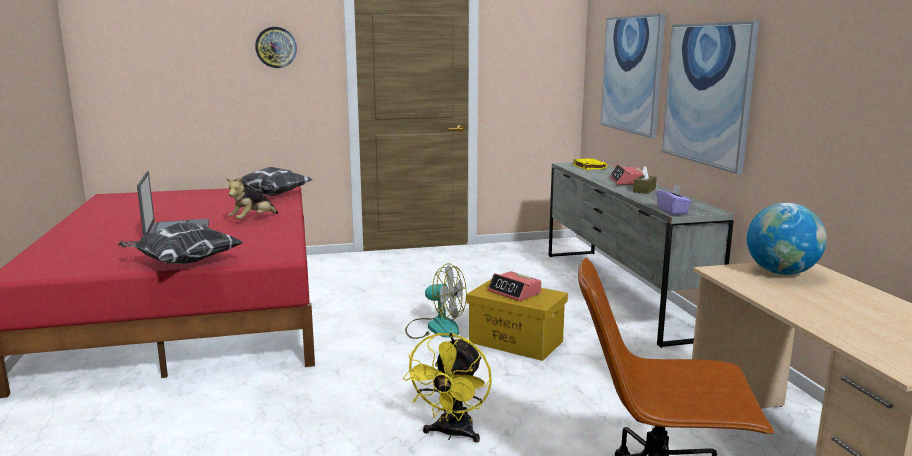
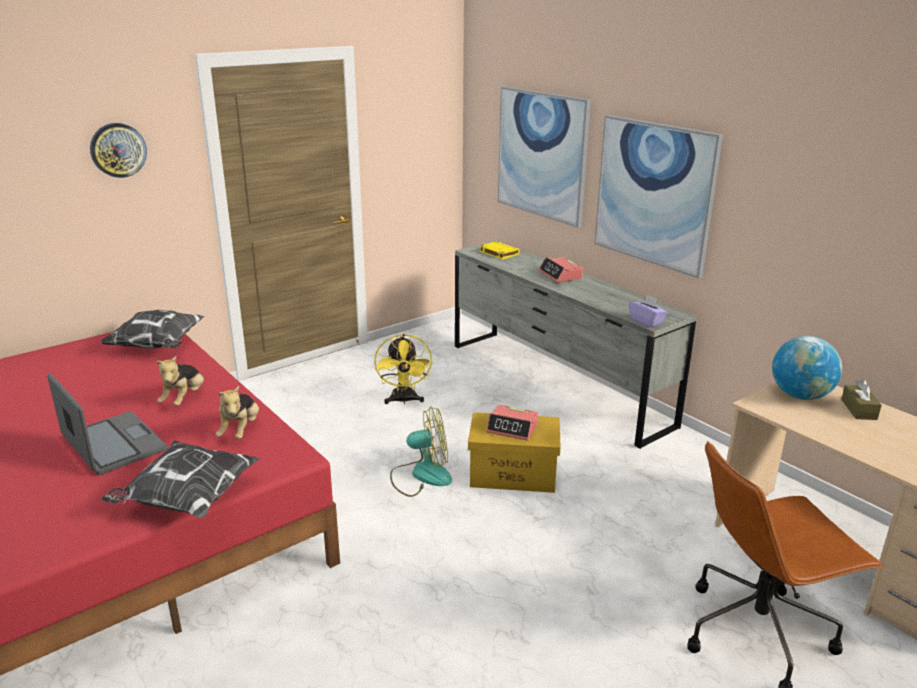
camera: 25 degrees left, 10 degrees up
yellow fan [403,333,492,443] -> yellow fan moved to [374,334,433,404]
brown tissue box [633,166,657,194] -> brown tissue box moved to [841,379,882,420]
none -> plush toy [216,386,259,439]

